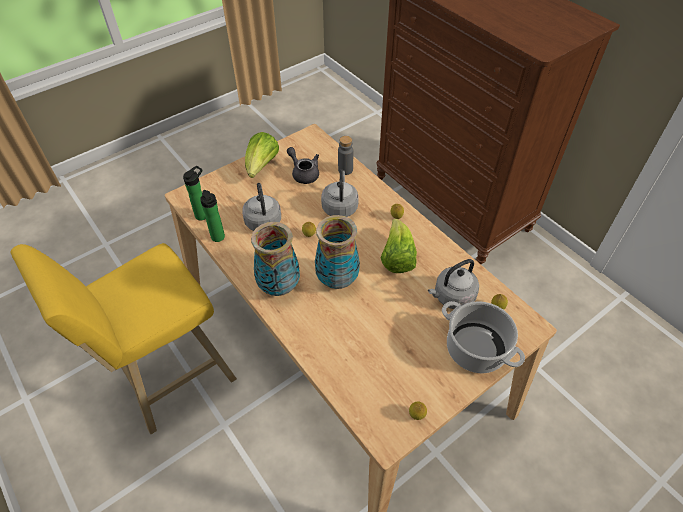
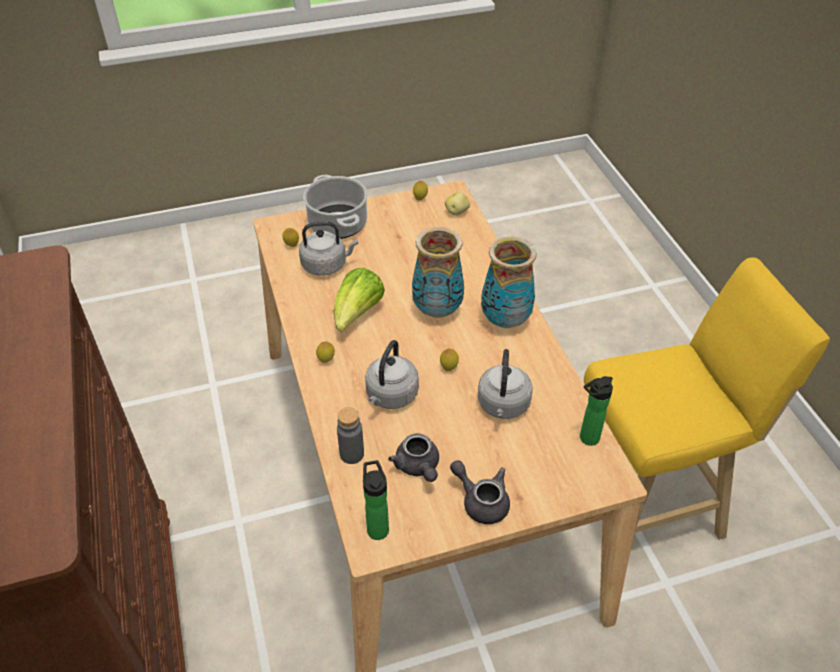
camera: 160 degrees left, 5 degrees down
bottle [200,190,225,242] -> bottle moved to [363,460,389,540]
lettuce [245,132,279,178] -> grey teapot [450,460,510,524]
none -> potato [445,192,470,216]

